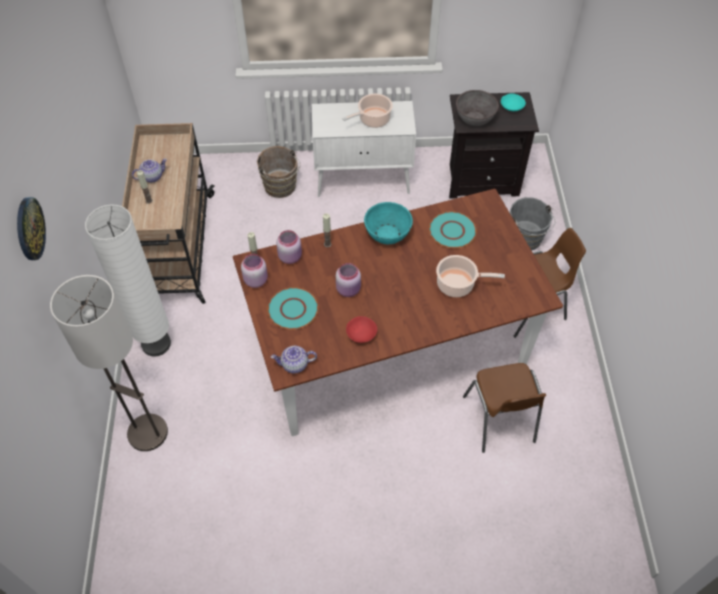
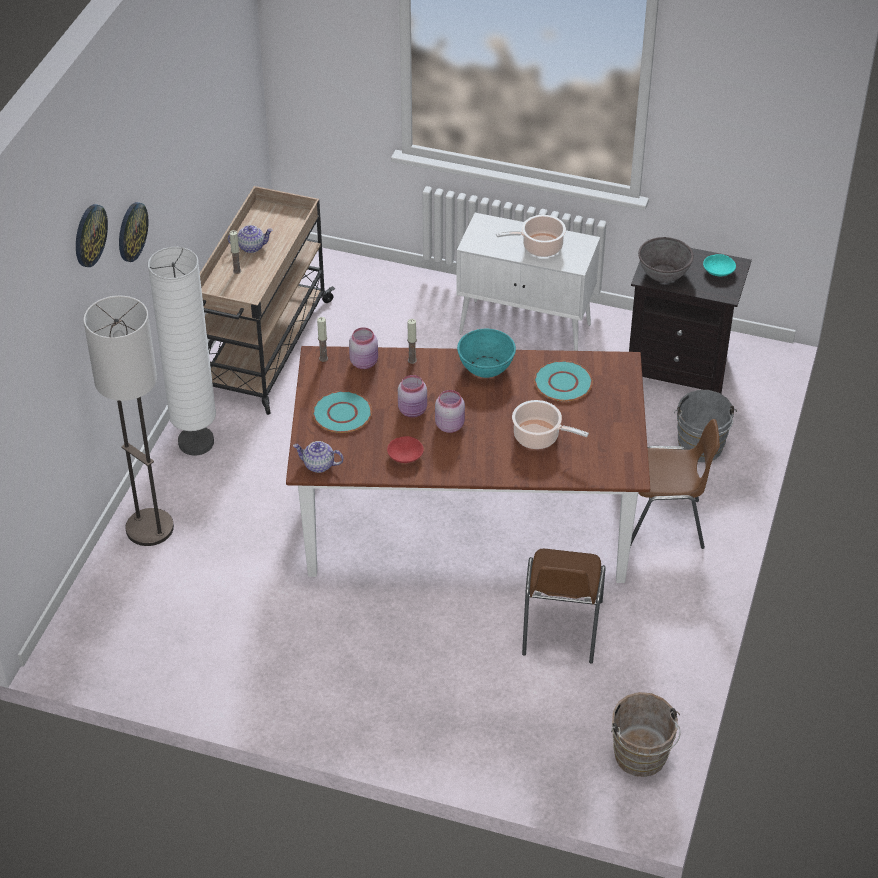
camera: 20 degrees right, 10 degrees down
pink jar [241,254,268,288] -> pink jar moved to [435,390,465,433]
brown bucket [257,146,300,198] -> brown bucket moved to [611,692,681,777]
none -> wall clock [119,202,149,262]

